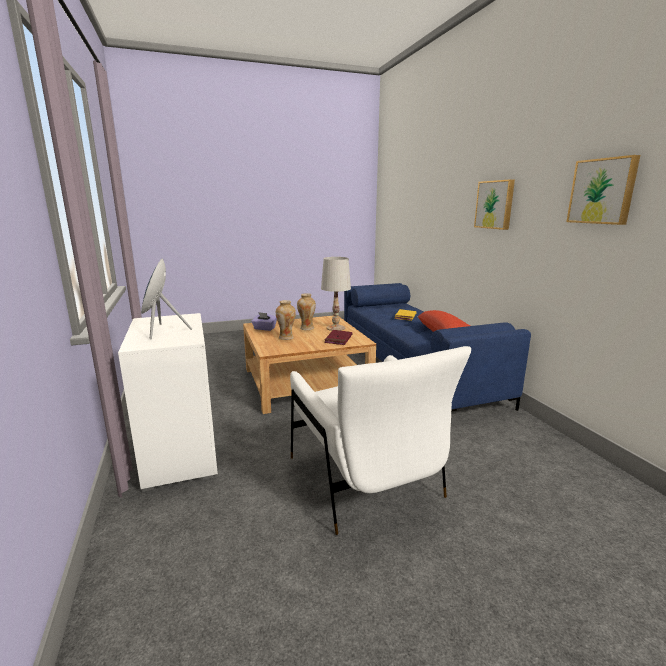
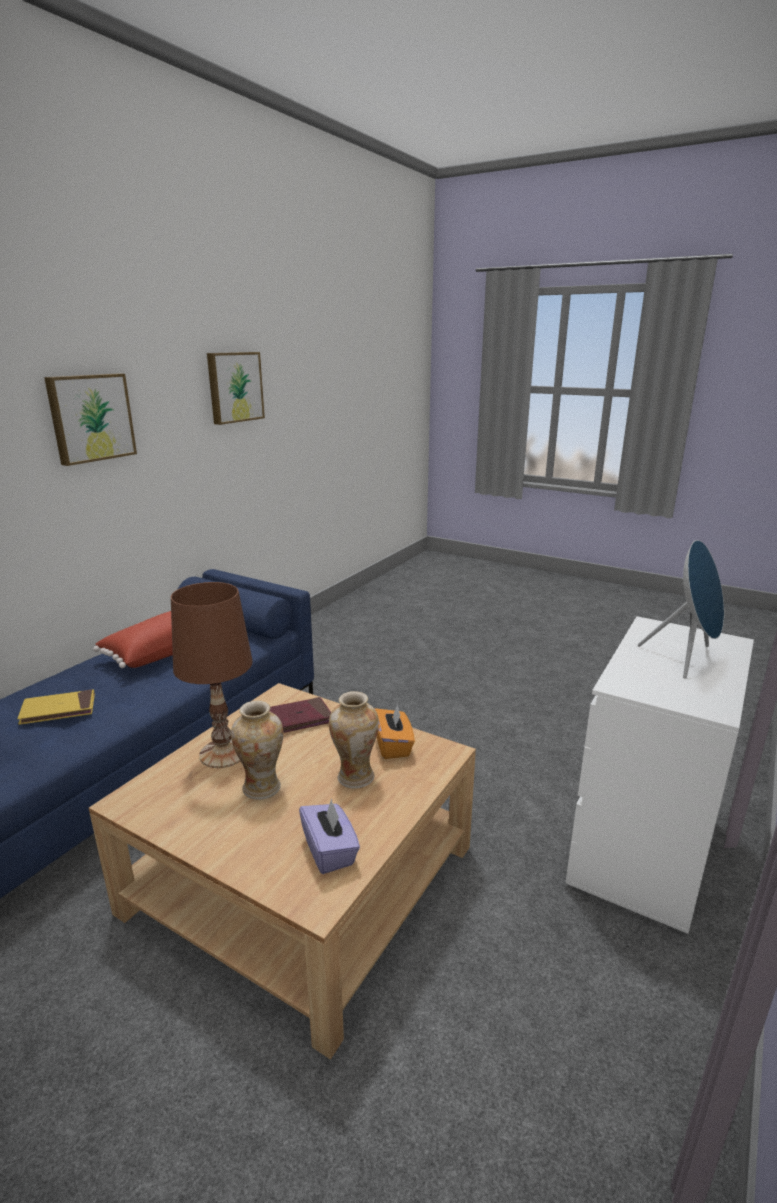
camera: 130 degrees left, 5 degrees up
white armchair [290,346,471,535] -> none
white table lamp [321,257,351,331] -> brown table lamp [171,582,253,768]
none -> orange tissue box [374,704,415,759]

